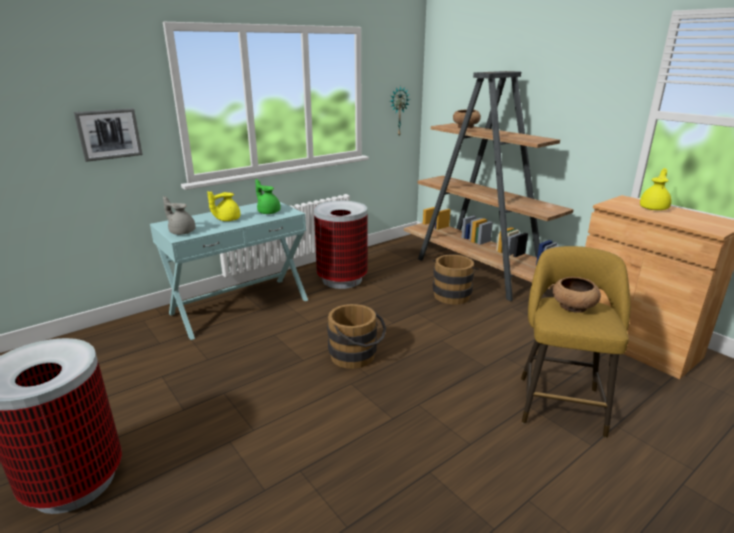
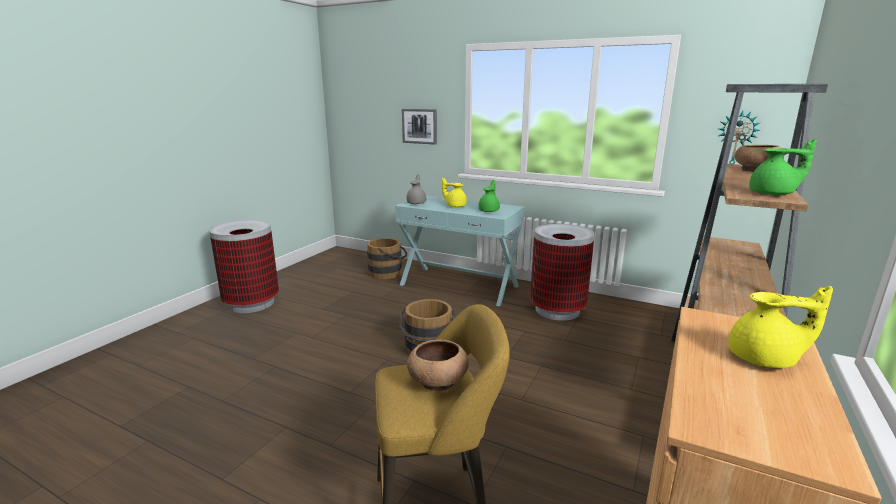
camera: 65 degrees right, 5 degrees down
brown bucket [433,255,479,305] -> brown bucket moved to [367,238,407,279]
none -> green teapot [749,139,817,195]

